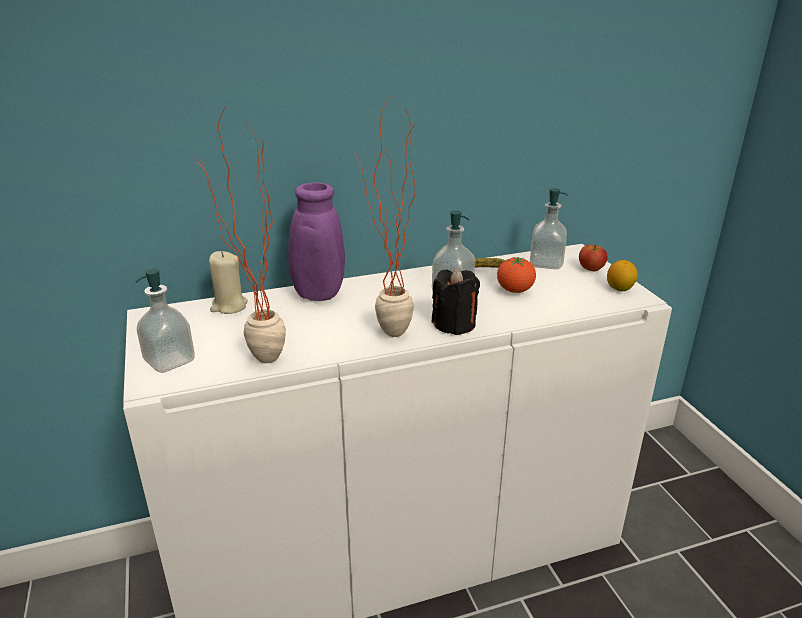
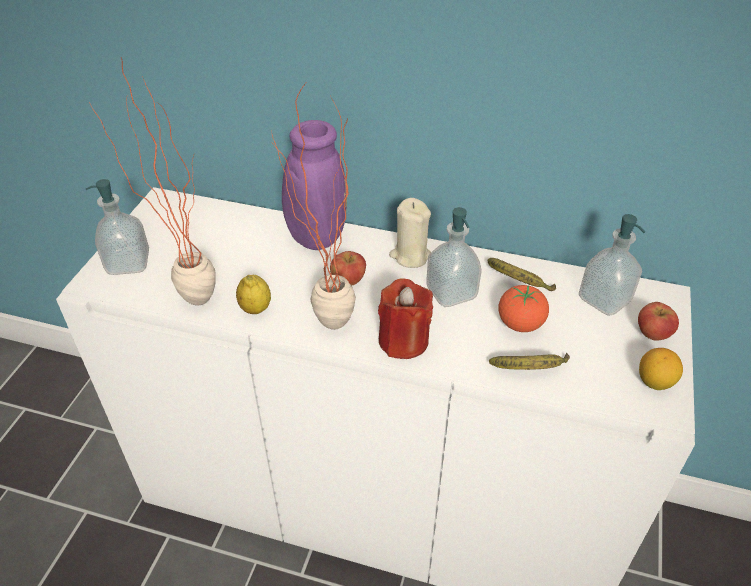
camera: 35 degrees right, 15 degrees up
beige candle [209,251,248,314] -> beige candle moved to [389,198,431,268]
black candle [432,268,480,335] -> red candle [378,278,433,359]
none -> lemon [236,275,271,314]
none -> apple [330,251,366,286]
none -> banana [489,353,570,370]

